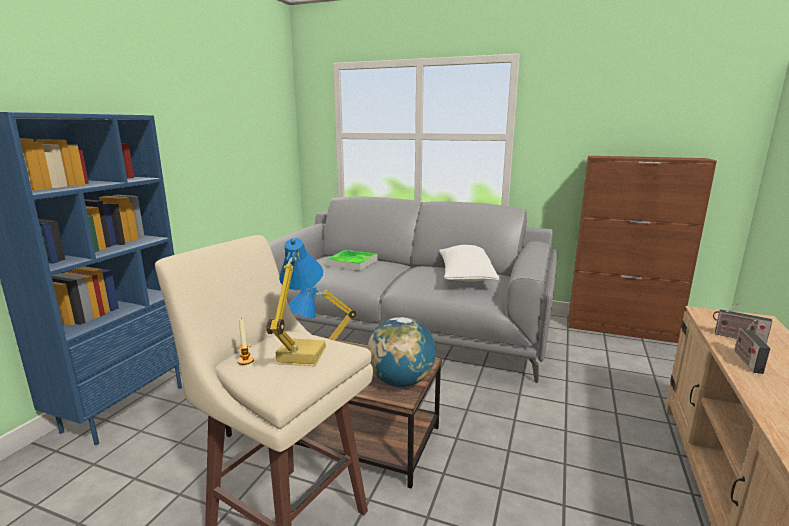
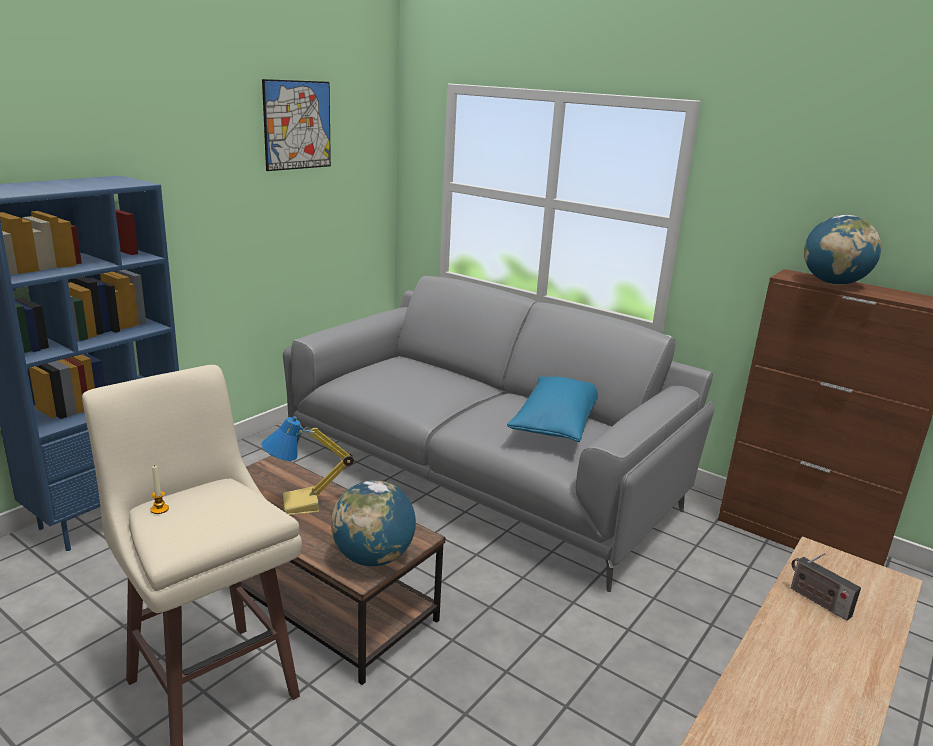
camera: 15 degrees right, 5 degrees up
table lamp [267,238,326,366] -> none
tray [326,250,377,271] -> none
white pillow [439,245,499,282] -> blue pillow [507,376,598,442]
radio [734,320,770,374] -> none
none -> picture [262,79,331,171]
none -> globe [804,215,881,285]

